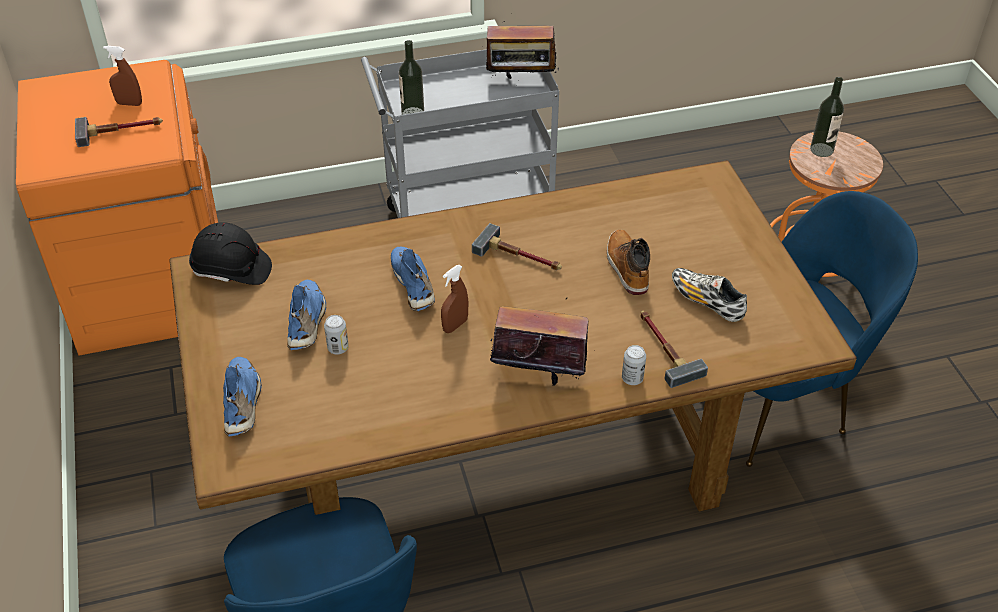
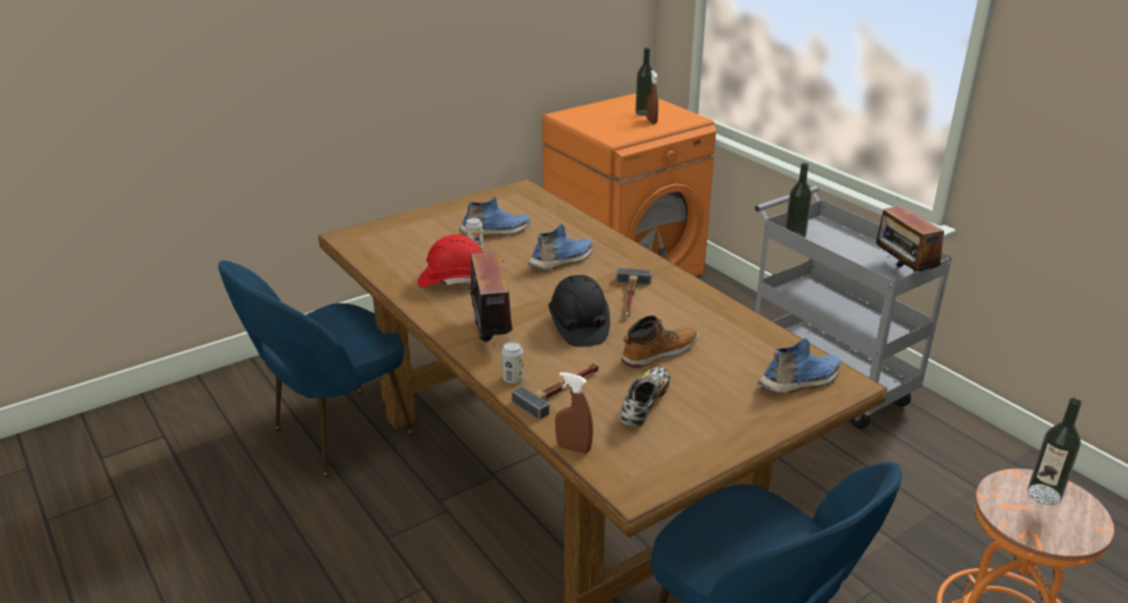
camera: 70 degrees right, 15 degrees down
hammer [75,117,163,147] -> none
black hard hat [189,222,272,285] -> black hard hat moved to [549,275,610,347]
blue shoe [223,357,262,437] -> blue shoe moved to [758,338,841,393]
brown spray bottle [441,265,468,333] -> brown spray bottle moved to [555,372,593,454]
none -> red hard hat [418,234,483,287]
none -> bottle [635,48,653,116]

